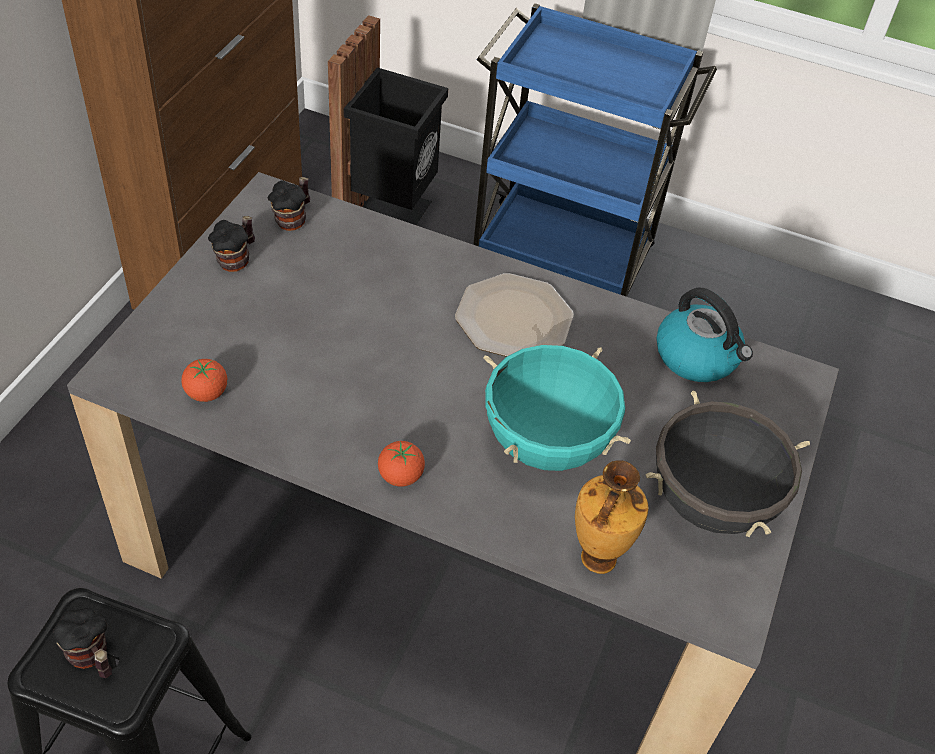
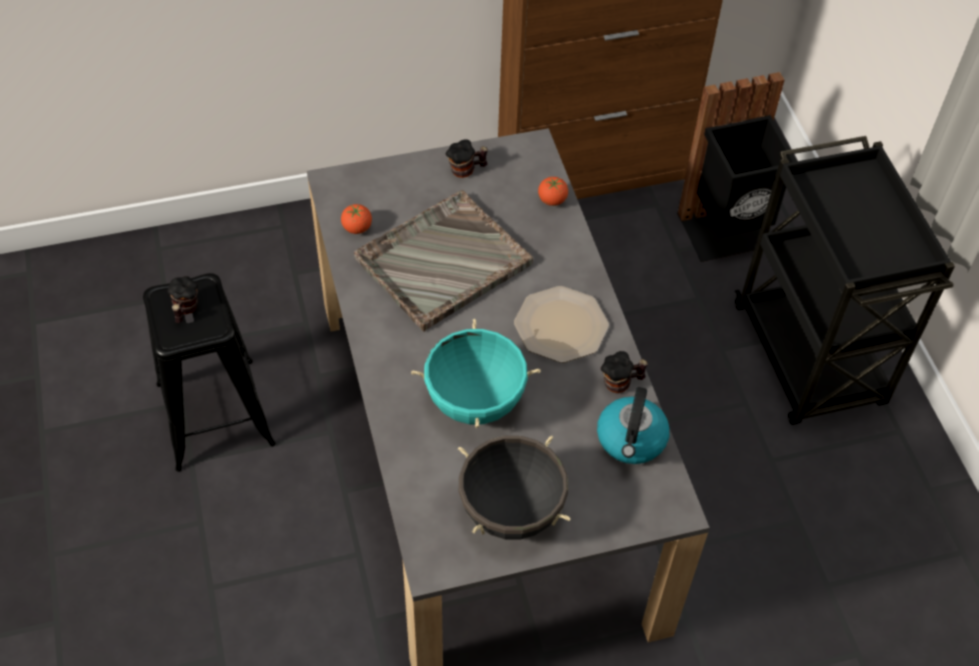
camera: 55 degrees right, 5 degrees up
mug [268,177,310,231] -> mug moved to [601,351,648,393]
tomato [378,441,425,487] -> tomato moved to [538,177,568,206]
blue cart [473,3,717,297] -> black cart [735,136,955,425]
vase [575,460,648,574] -> none
none -> grey tray [354,190,533,331]

